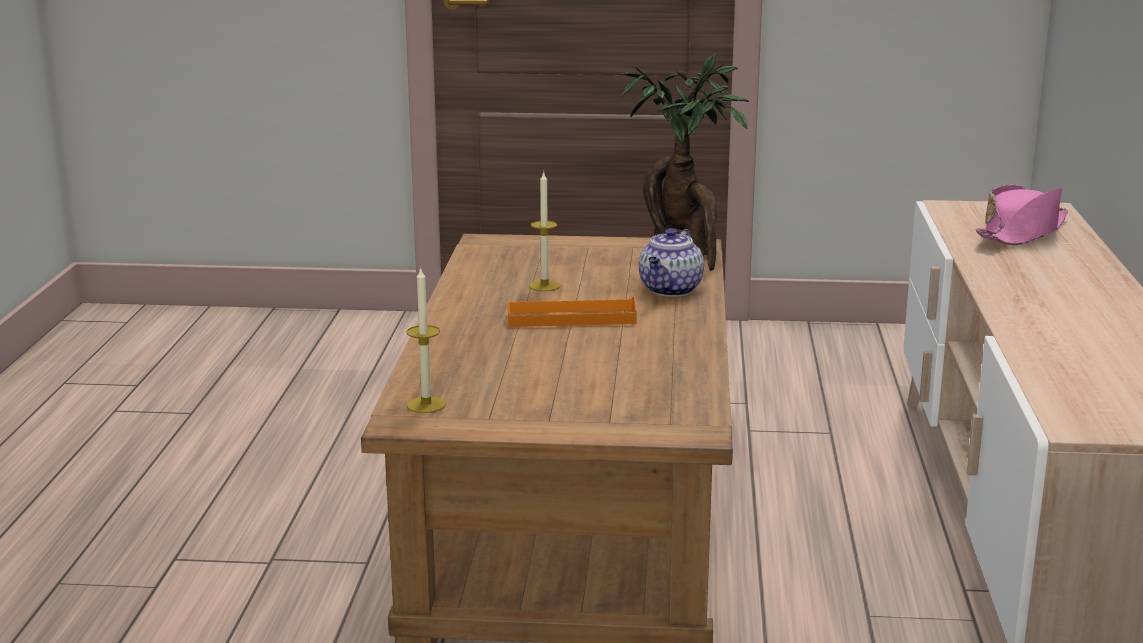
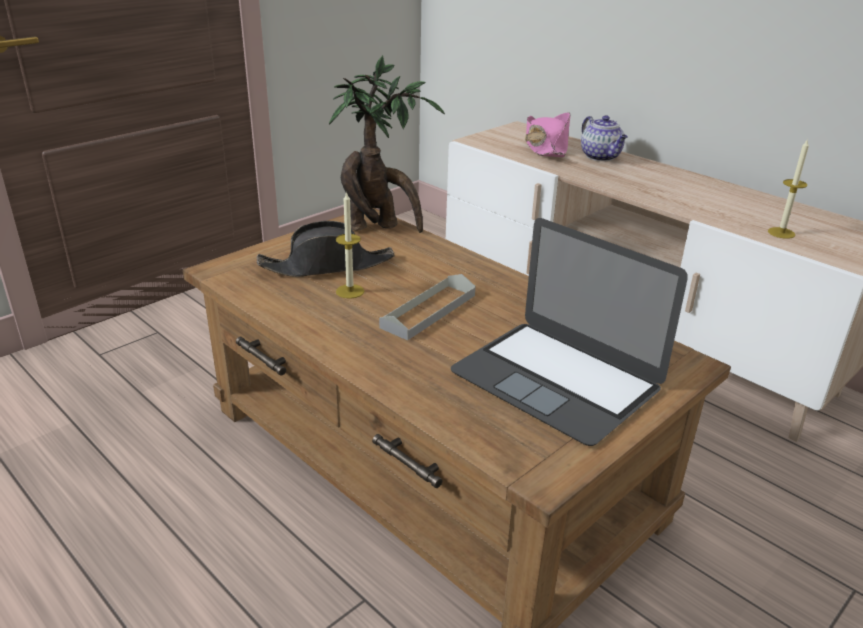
camera: 50 degrees left, 10 degrees up
candle [406,267,446,413] -> candle moved to [768,138,809,239]
orange tray [508,296,637,327] -> grey tray [379,274,475,340]
teapot [639,228,704,297] -> teapot moved to [581,115,628,161]
none -> black hat [256,221,395,277]
none -> laptop [451,218,688,446]

